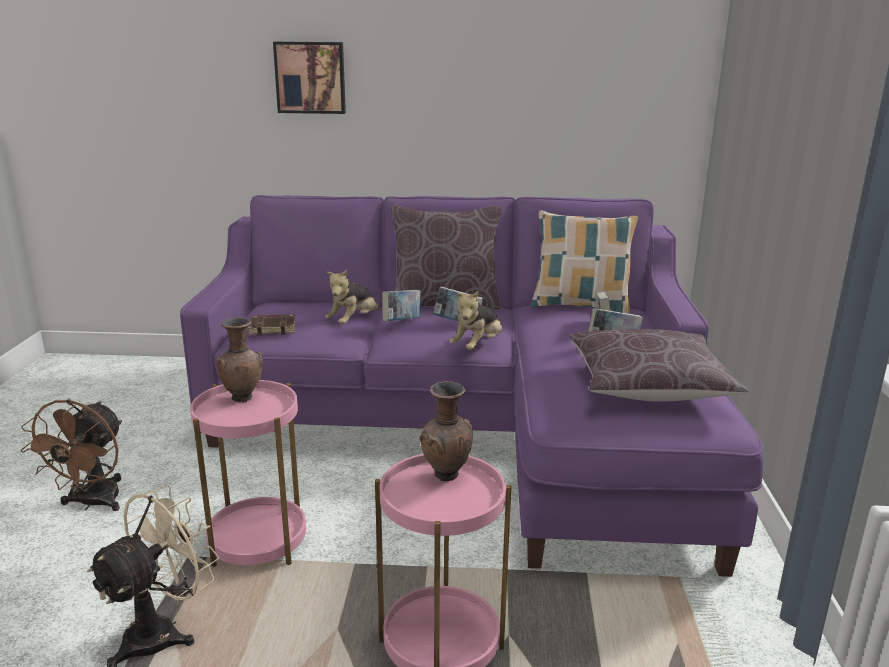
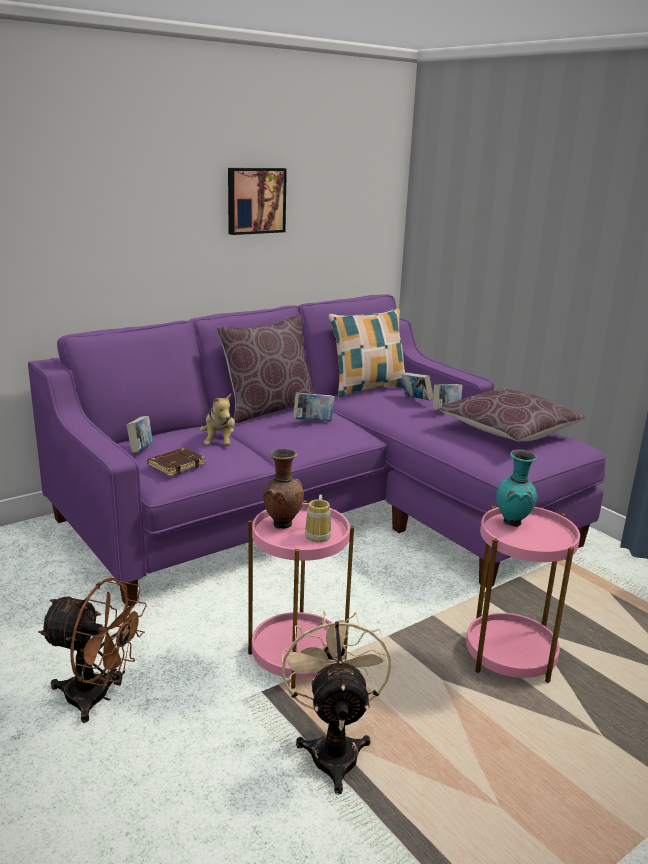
camera: 40 degrees left, 0 degrees up
brown fan [21,399,122,511] -> brown fan turned 45 degrees counterclockwise [38,578,147,723]
picture [273,42,346,114] -> picture moved to [228,168,287,235]
book [382,290,421,321] -> book moved to [126,416,153,453]
brown vase [419,381,473,482] -> turquoise vase [496,450,537,527]
plush toy [449,290,502,350] -> none
none -> mug [305,495,331,542]

